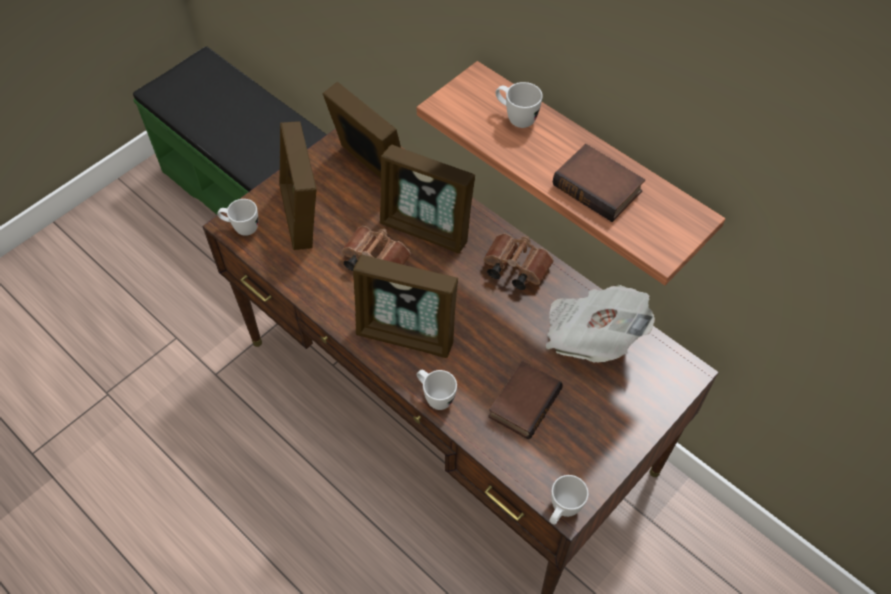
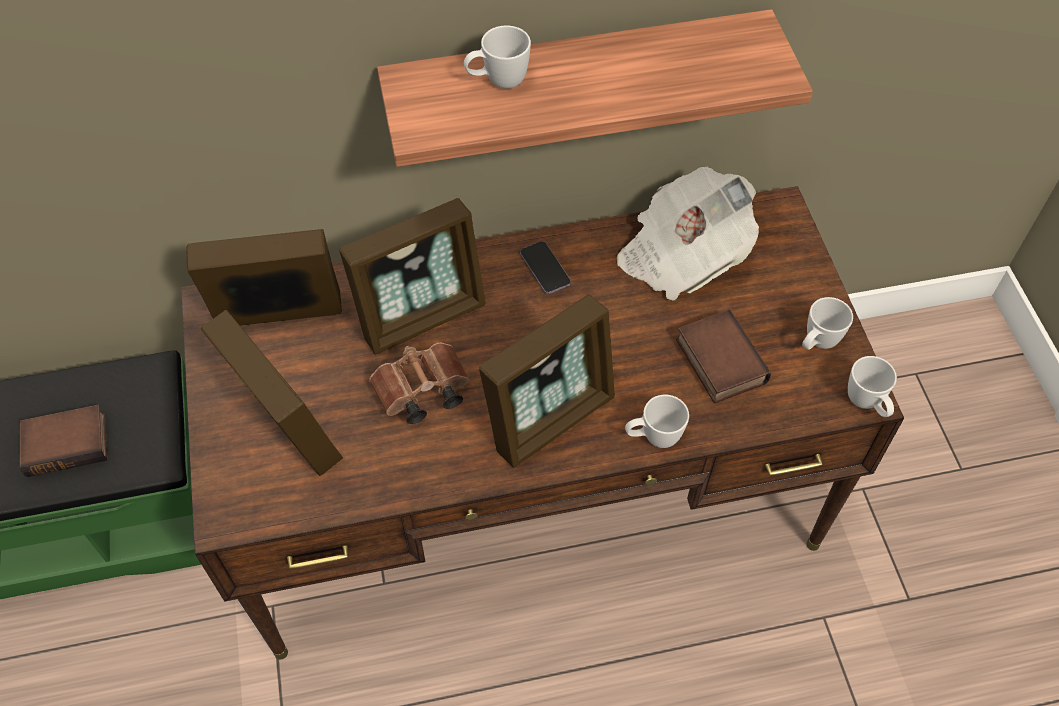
camera: 55 degrees left, 0 degrees up
white mug [217,199,258,236] -> white mug moved to [802,297,853,350]
picture frame [279,121,317,250] -> picture frame turned 150 degrees counterclockwise [200,310,343,476]
brown binoculars [483,233,554,290] -> phone [520,241,571,294]
book [553,144,645,222] -> book moved to [20,405,107,477]

